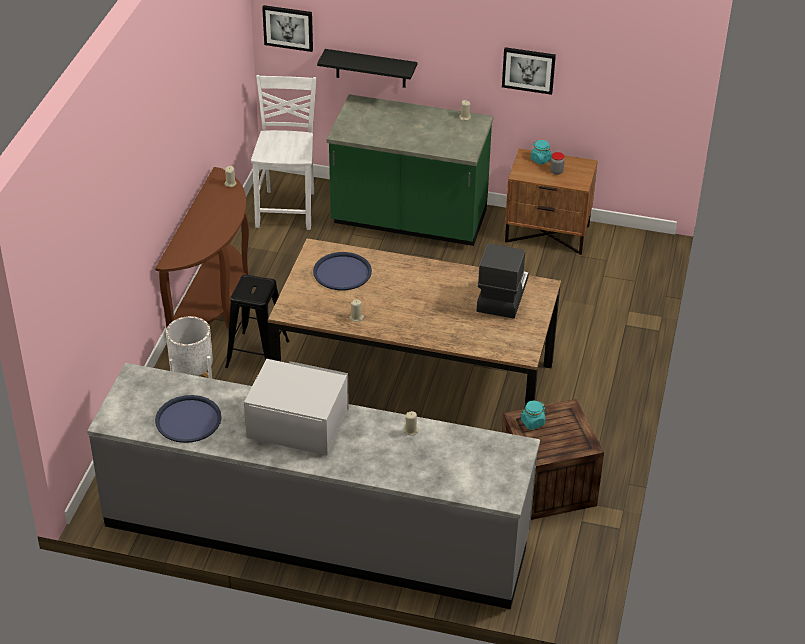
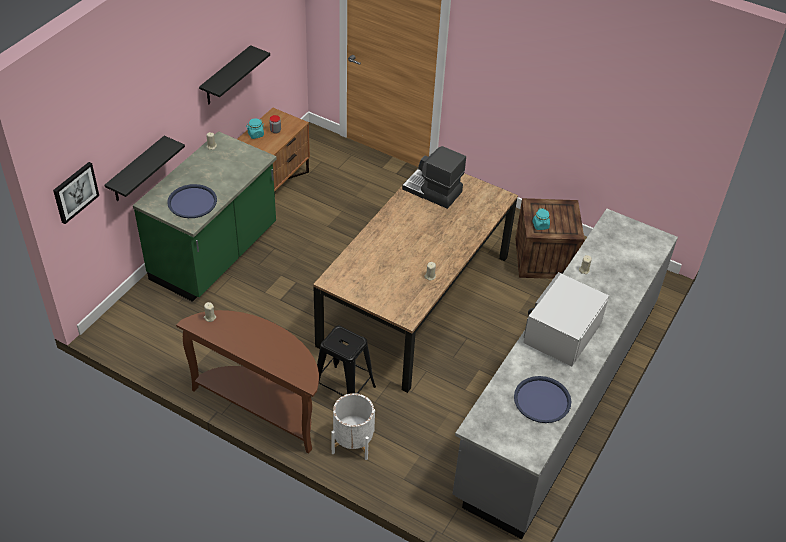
camera: 75 degrees left, 5 degrees up
white chair [251,75,317,230] -> none
blue tray [313,252,372,290] -> blue tray moved to [167,184,217,218]
picture [502,47,556,95] -> black shelf [199,45,270,104]

